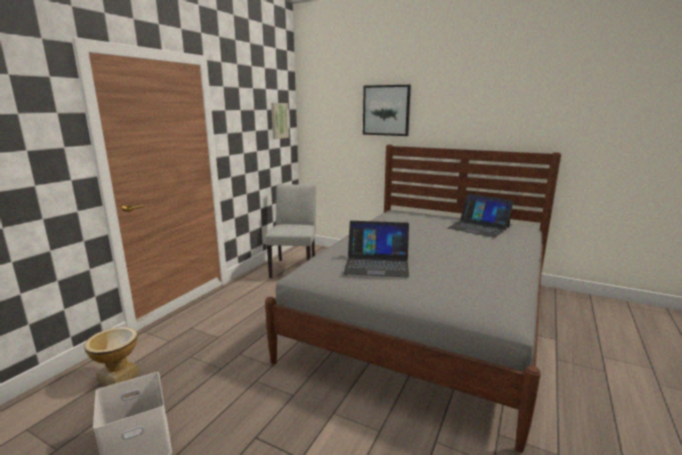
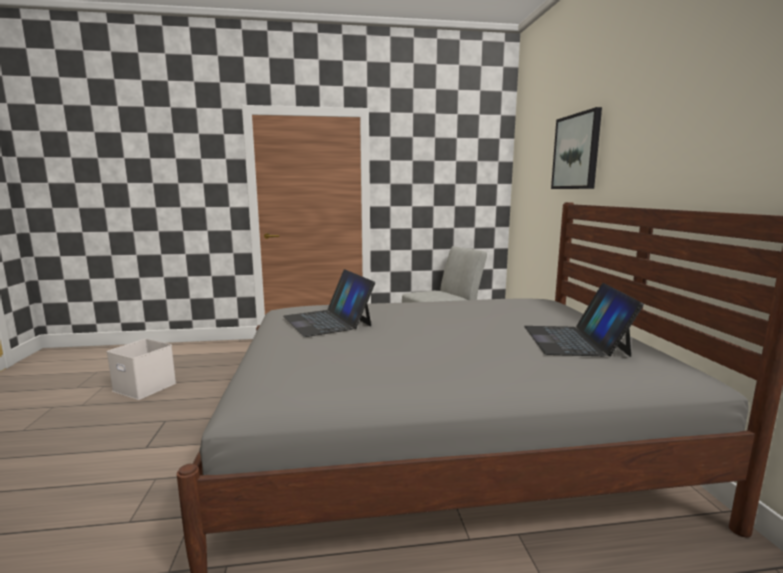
camera: 55 degrees right, 5 degrees down
vase [84,327,139,386] -> none
picture [271,103,289,139] -> none

